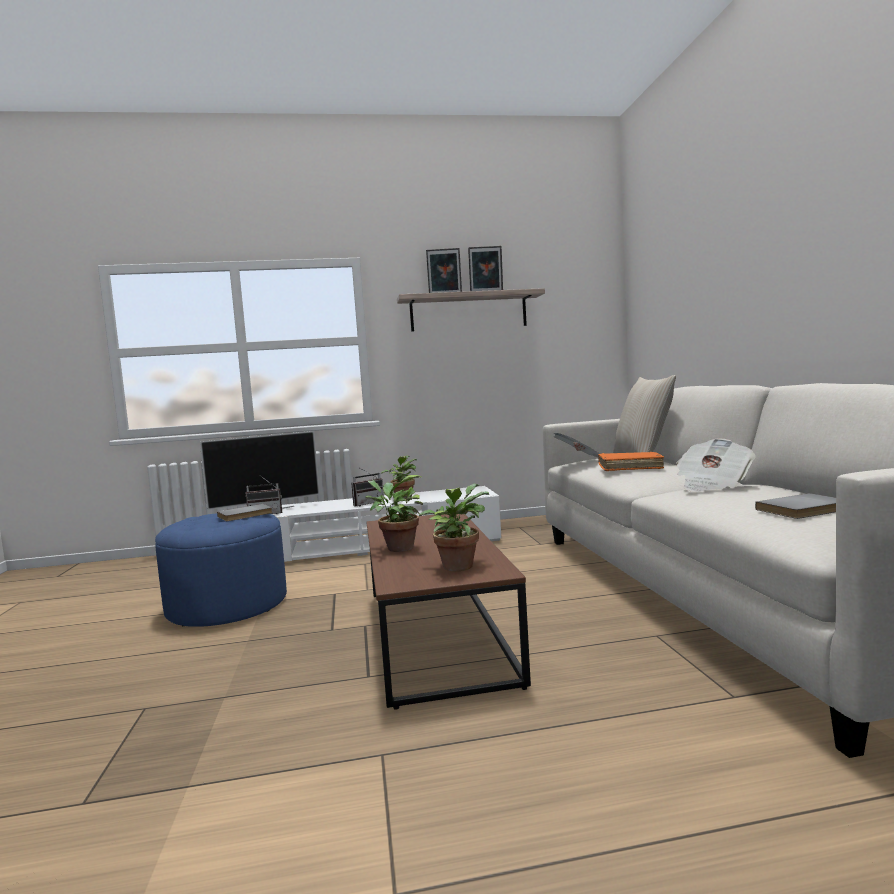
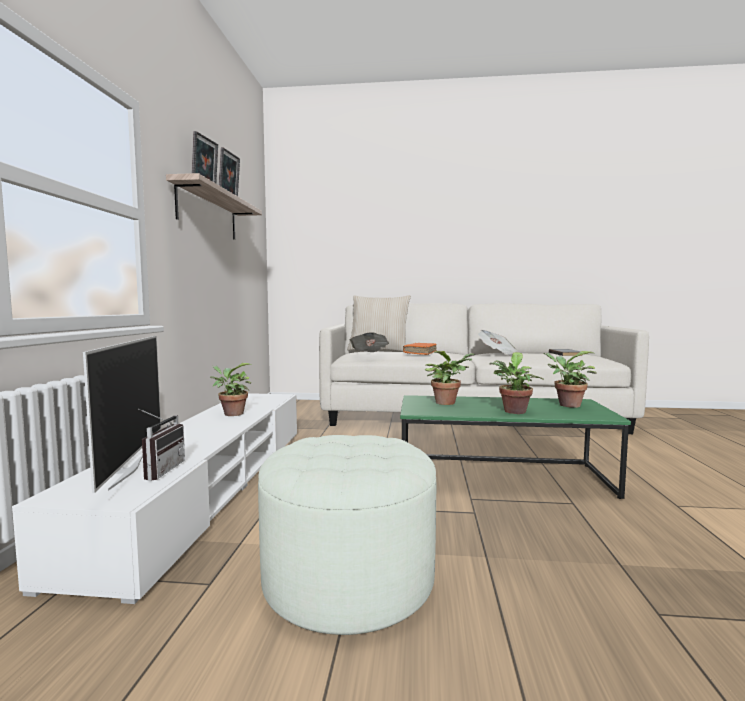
camera: 75 degrees left, 0 degrees up
blue ottoman [155,513,287,627] -> white ottoman [258,435,436,635]
grey book [217,504,273,521] -> none
radio [352,467,384,506] -> none
brown coffee table [366,514,531,710] -> green coffee table [400,395,631,499]
none -> potted plant [425,351,475,405]

